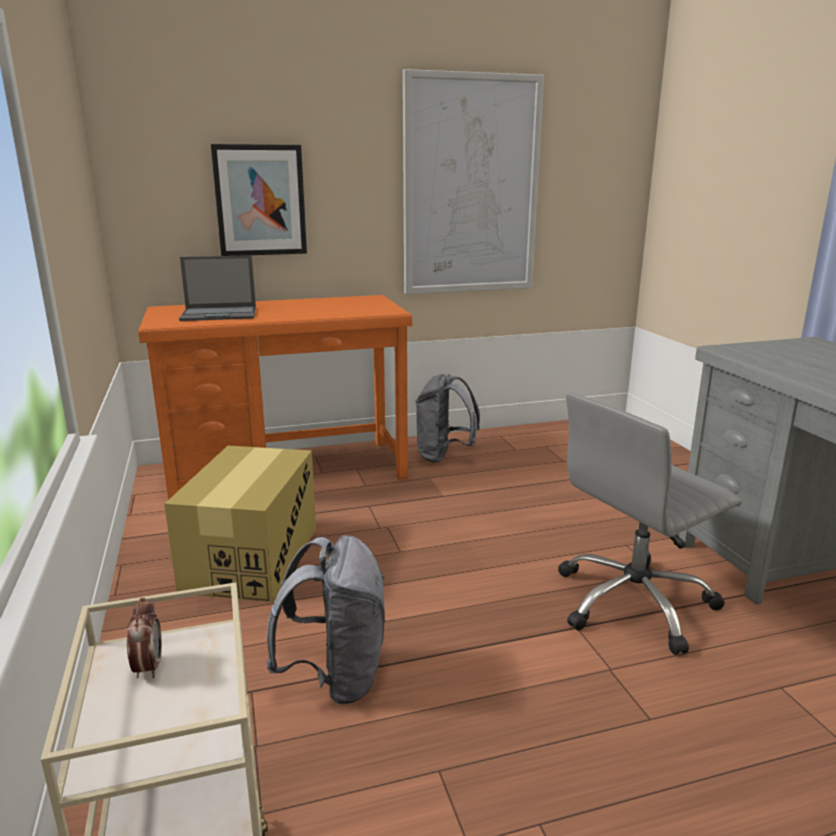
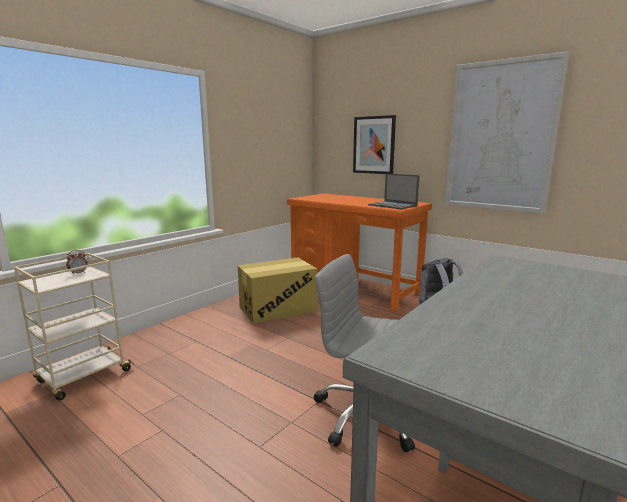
camera: 55 degrees right, 5 degrees down
laptop [179,255,256,321] -> laptop moved to [368,173,420,209]
grey backpack [266,535,385,705] -> none

